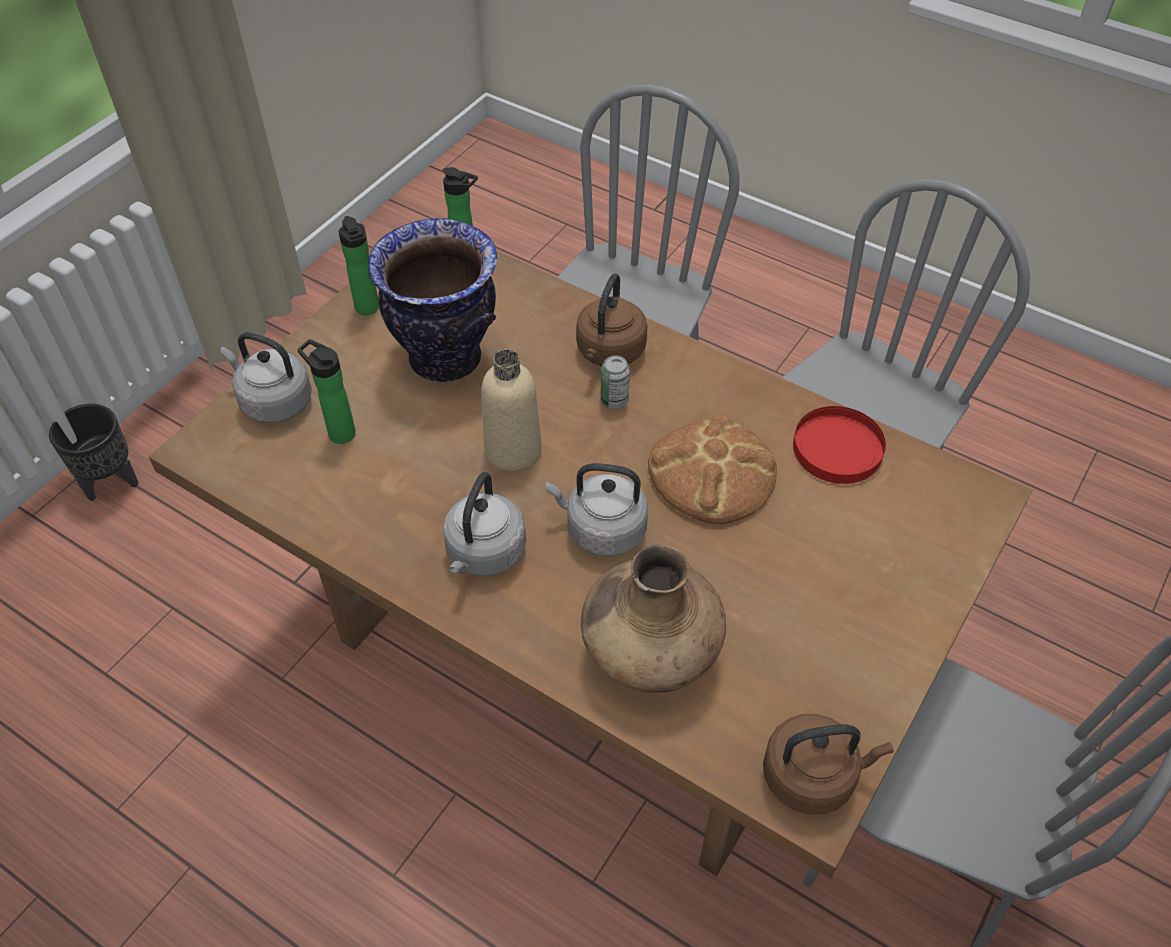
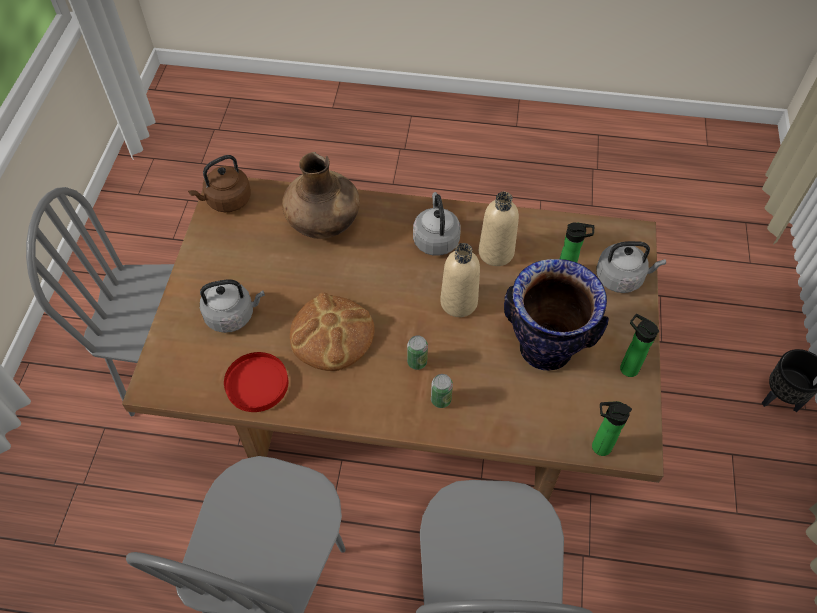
camera: 155 degrees right, 5 degrees up
grey kettle [546,463,648,556] -> grey kettle moved to [200,279,265,333]
brown kettle [576,273,647,366] -> can [431,374,453,408]
none -> beige bottle [479,192,519,266]

